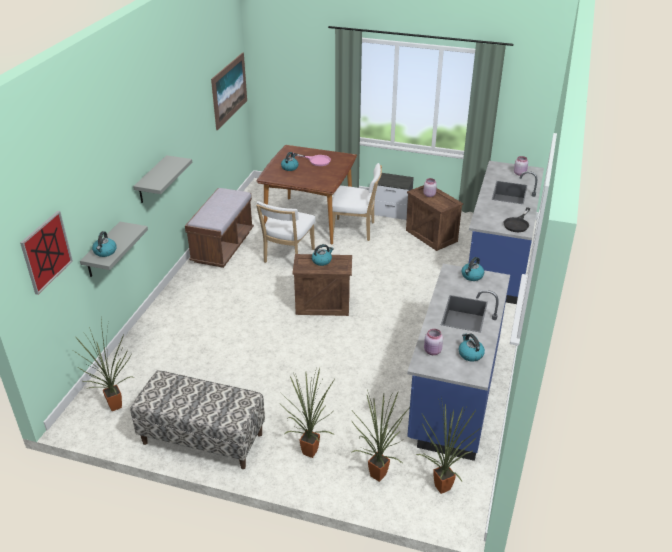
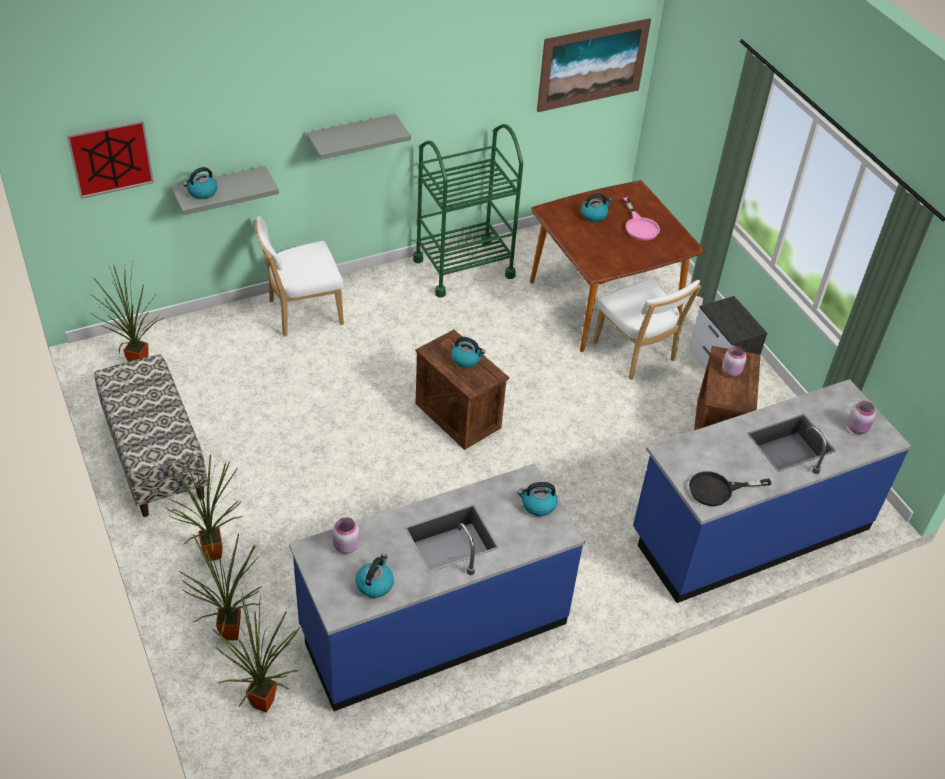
camera: 45 degrees right, 10 degrees up
brown bench [185,188,254,268] -> green cart [413,124,523,298]
white chair [256,201,316,263] -> white chair moved to [253,216,344,336]

